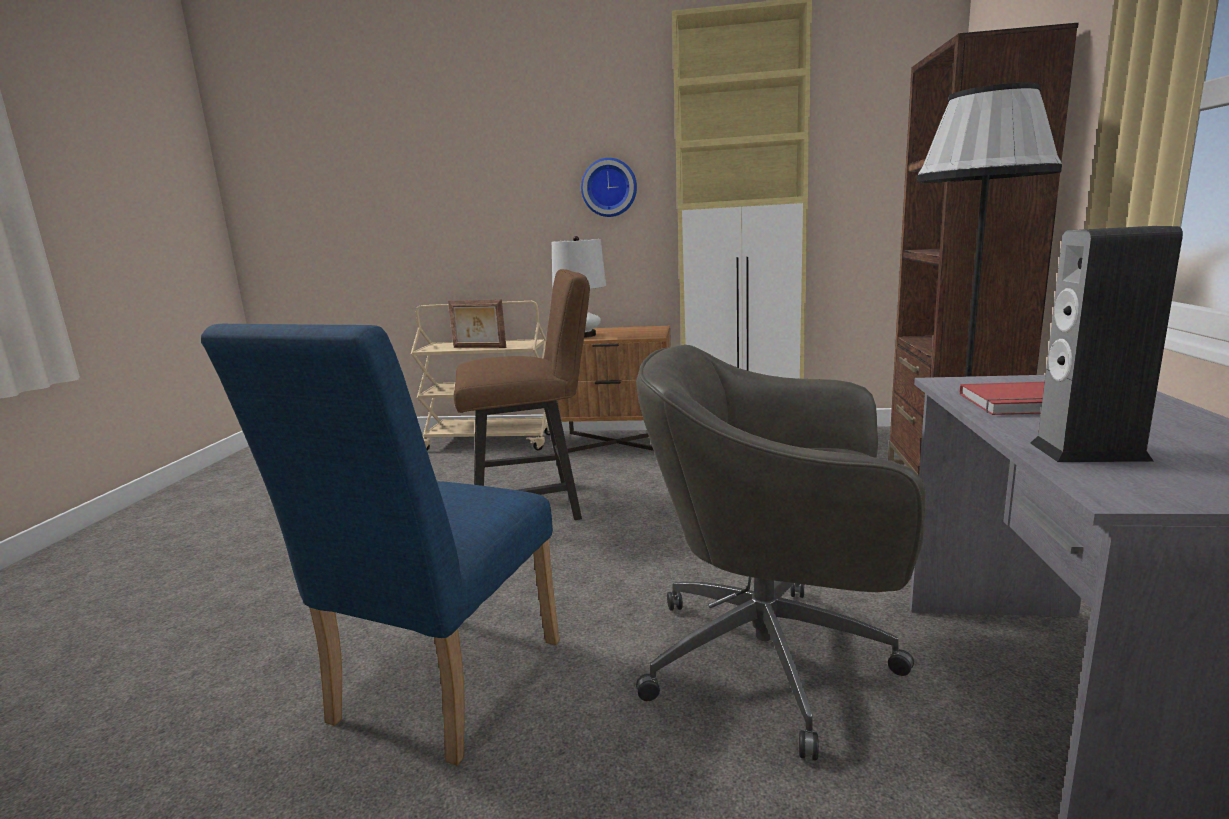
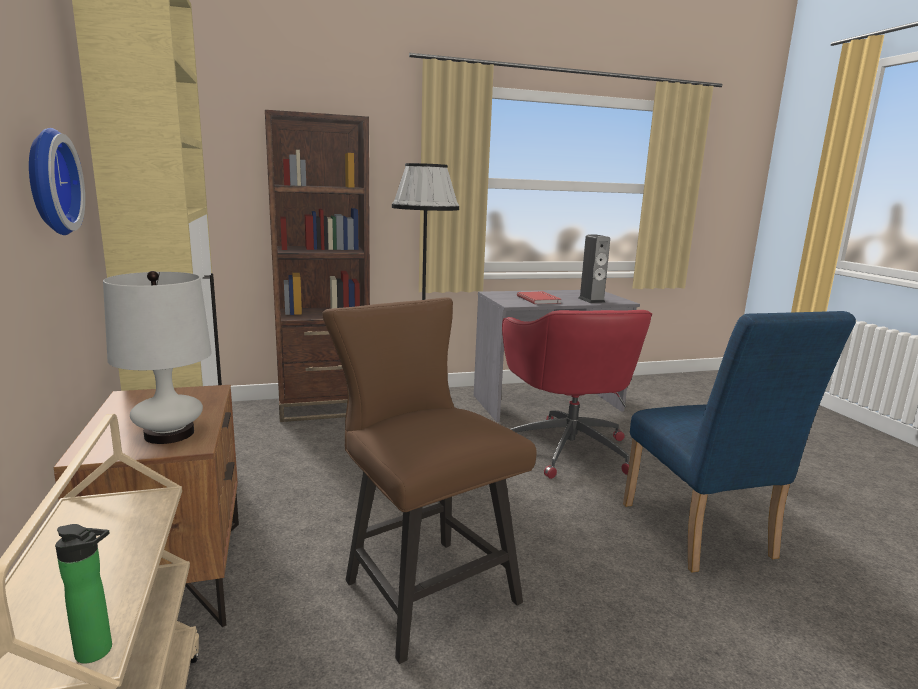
camera: 115 degrees left, 0 degrees up
blue chair [201,324,560,765] -> blue chair turned 75 degrees clockwise [623,311,856,572]
picture frame [448,299,507,348] -> none
grey office chair [636,345,926,761] -> red office chair [502,310,652,479]
none -> bottle [55,524,112,663]

